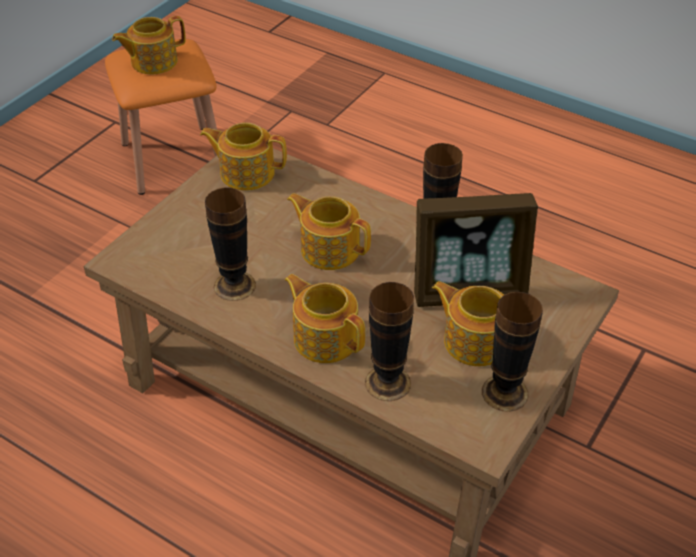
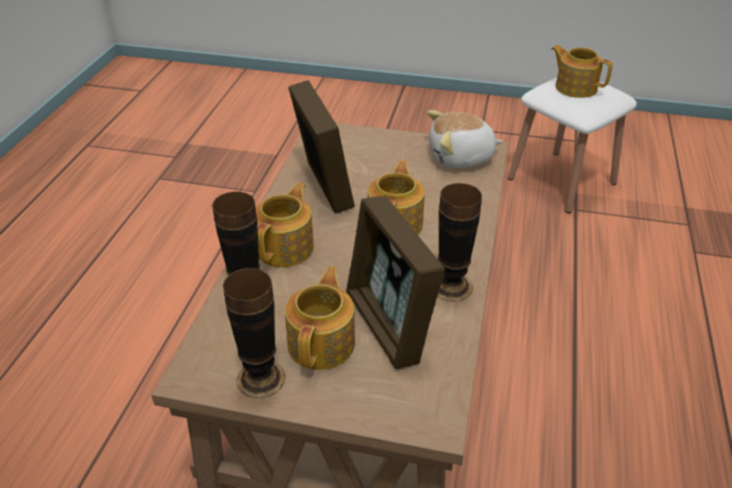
camera: 70 degrees right, 5 degrees down
orange stool [105,39,217,195] -> white stool [508,78,637,213]
teapot [200,123,287,191] -> plush toy [427,110,503,168]
vase [205,188,256,301] -> picture frame [288,80,355,214]

